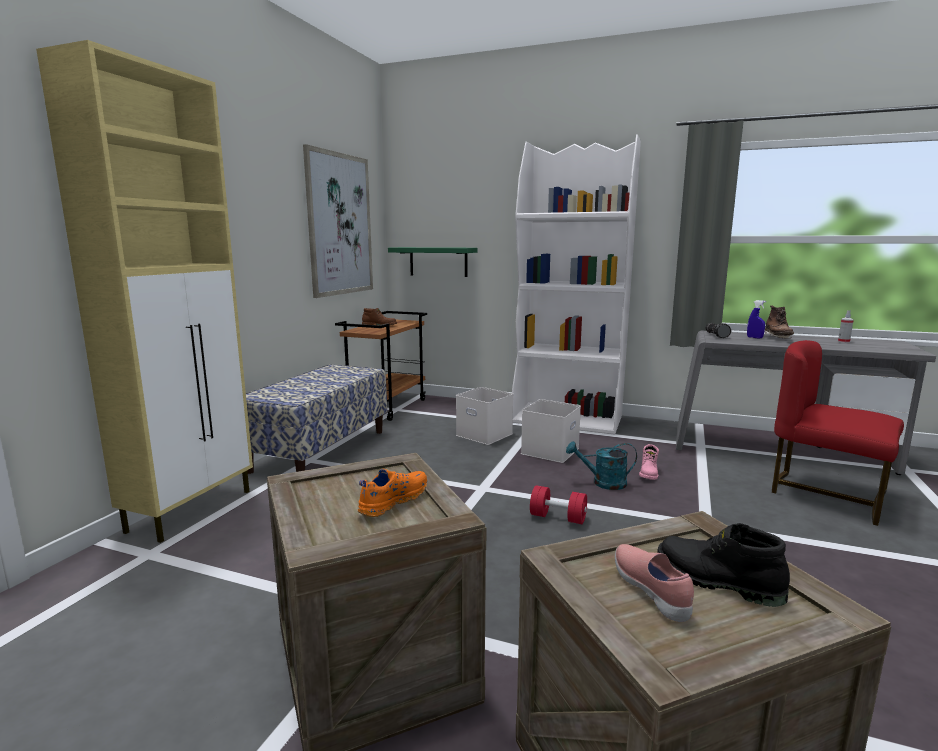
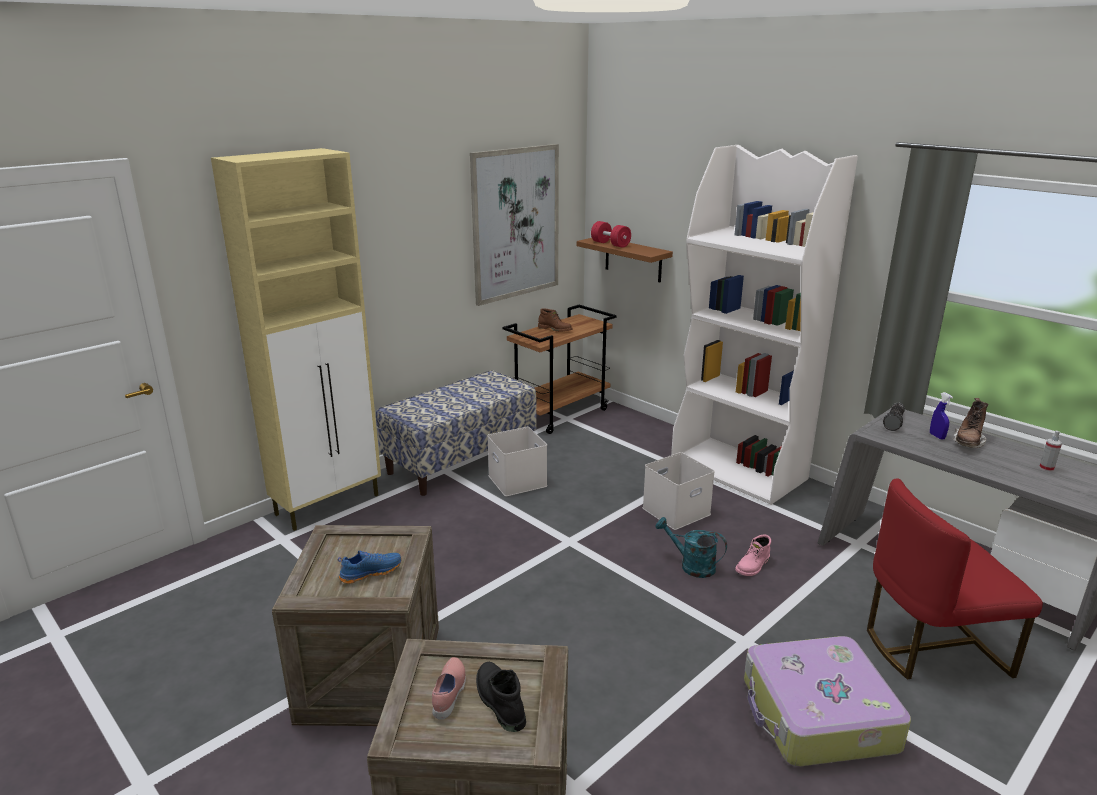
camera: 25 degrees right, 10 degrees up
orange shoe [358,469,427,517] -> blue shoe [338,551,401,584]
green shelf [388,247,477,277] -> brown shelf [577,238,673,283]
white storage box [456,387,513,445] -> white storage box moved to [487,427,547,496]
red dumbbell [530,485,587,524] -> red dumbbell moved to [591,221,631,248]
red chair [772,340,904,526] -> red chair turned 75 degrees counterclockwise [867,478,1043,679]
none -> suitcase [744,636,911,767]

